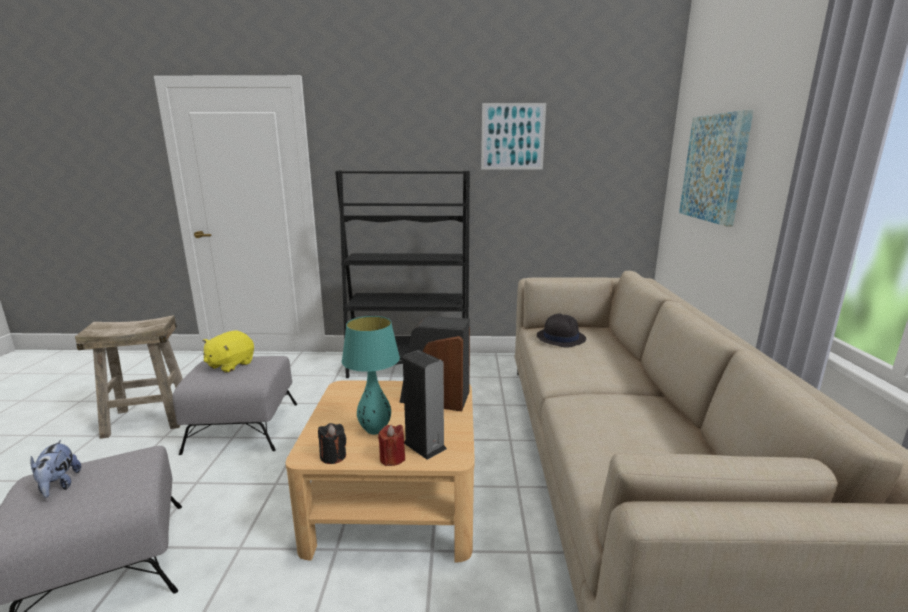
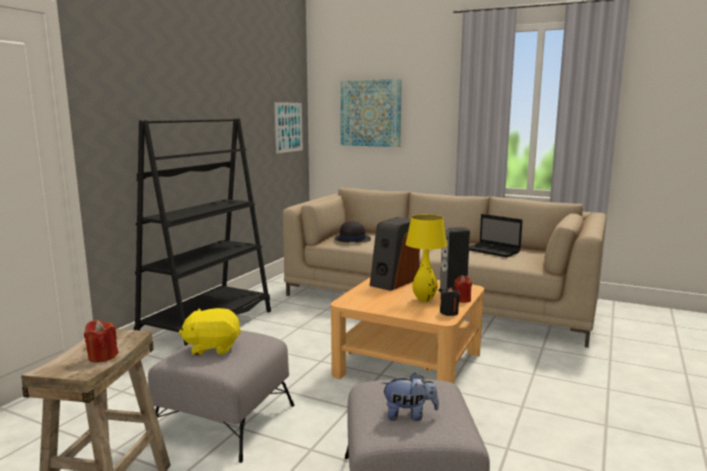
camera: 65 degrees left, 5 degrees down
yellow plush toy [203,331,254,373] -> yellow plush toy turned 120 degrees clockwise [179,308,241,355]
turquoise table lamp [342,316,400,435] -> yellow table lamp [406,214,447,302]
picture [481,103,546,169] -> picture moved to [275,102,303,154]
none -> red candle [84,320,118,363]
none -> laptop [469,214,523,257]

